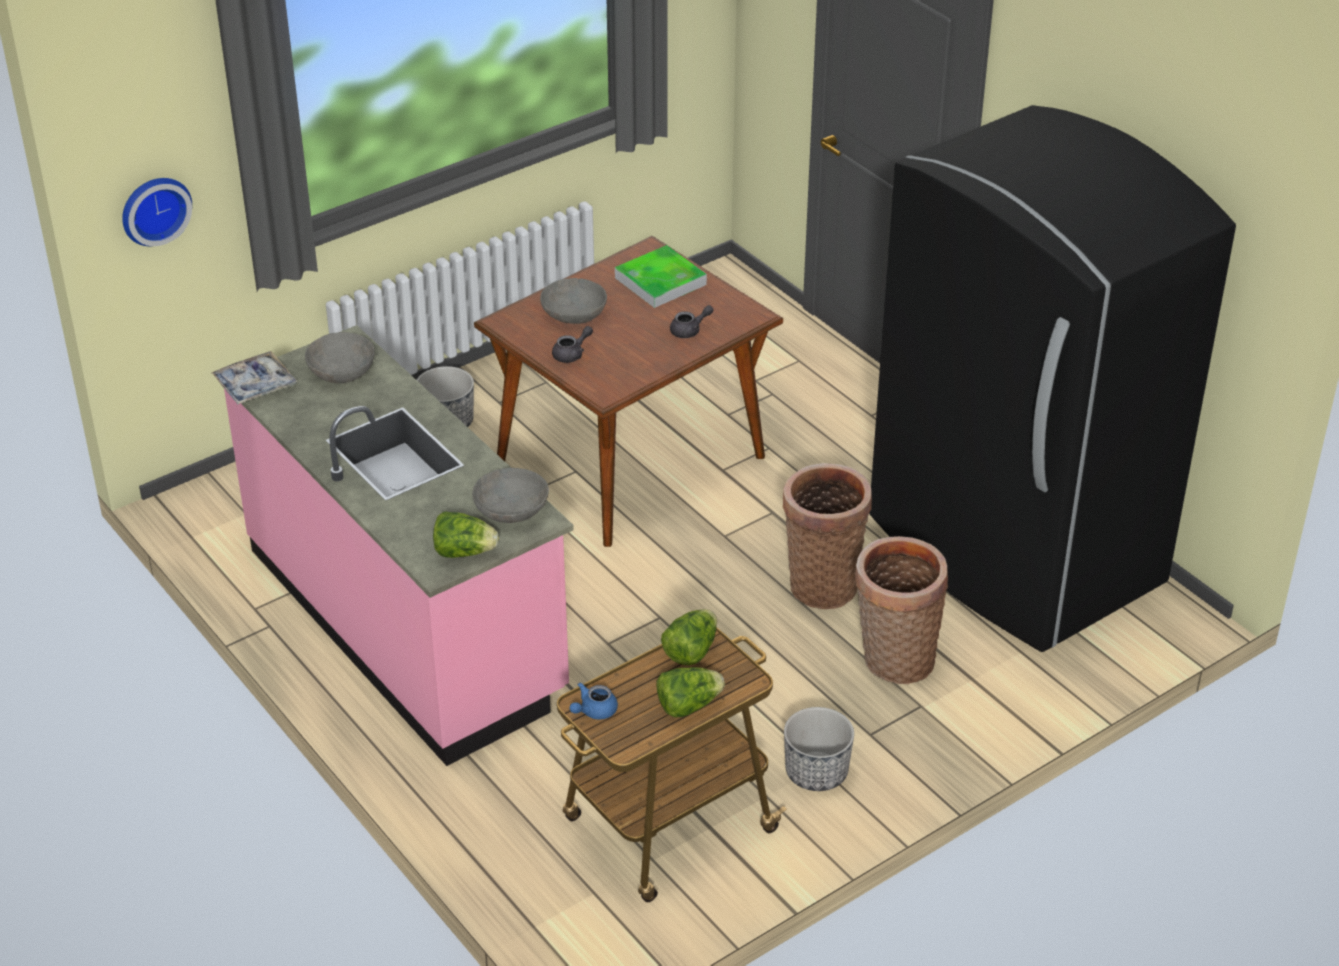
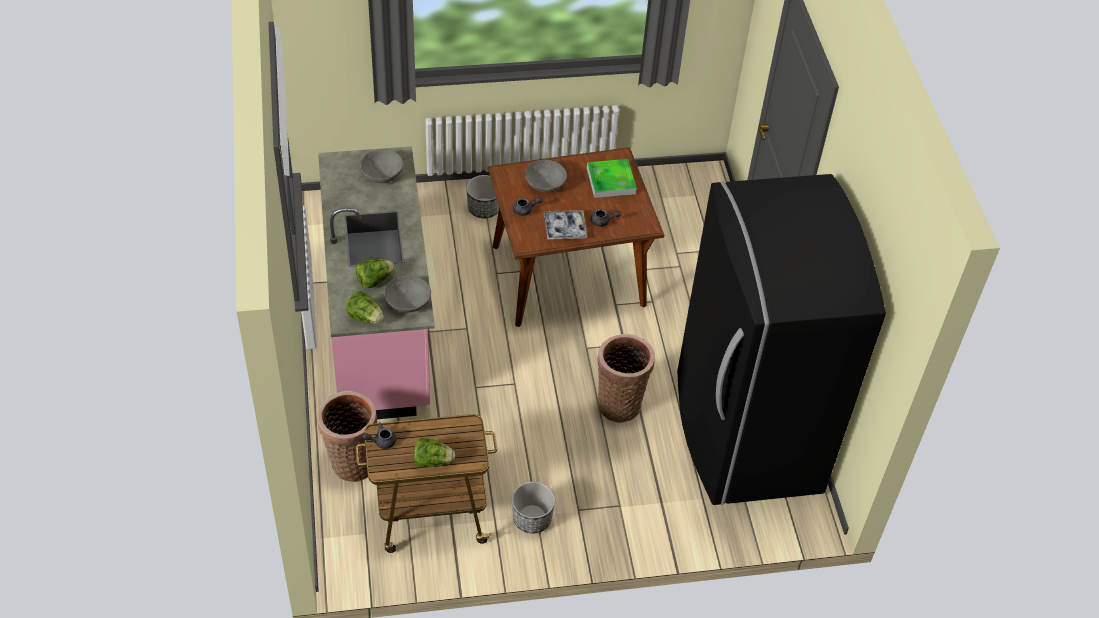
camera: 25 degrees right, 10 degrees up
wall clock [122,178,192,246] -> none
tray [212,351,298,404] -> tray moved to [544,210,587,240]
blue teapot [569,682,618,720] -> grey teapot [363,422,396,449]
lettuce [661,609,717,665] -> lettuce moved to [356,259,395,288]
basket [855,536,948,684] -> basket moved to [318,391,378,482]

